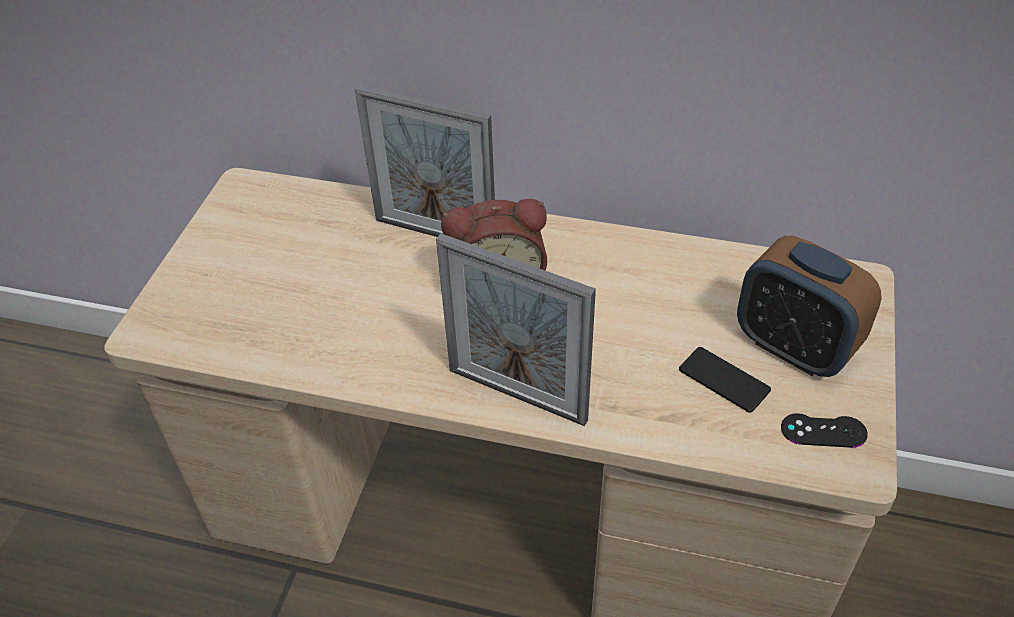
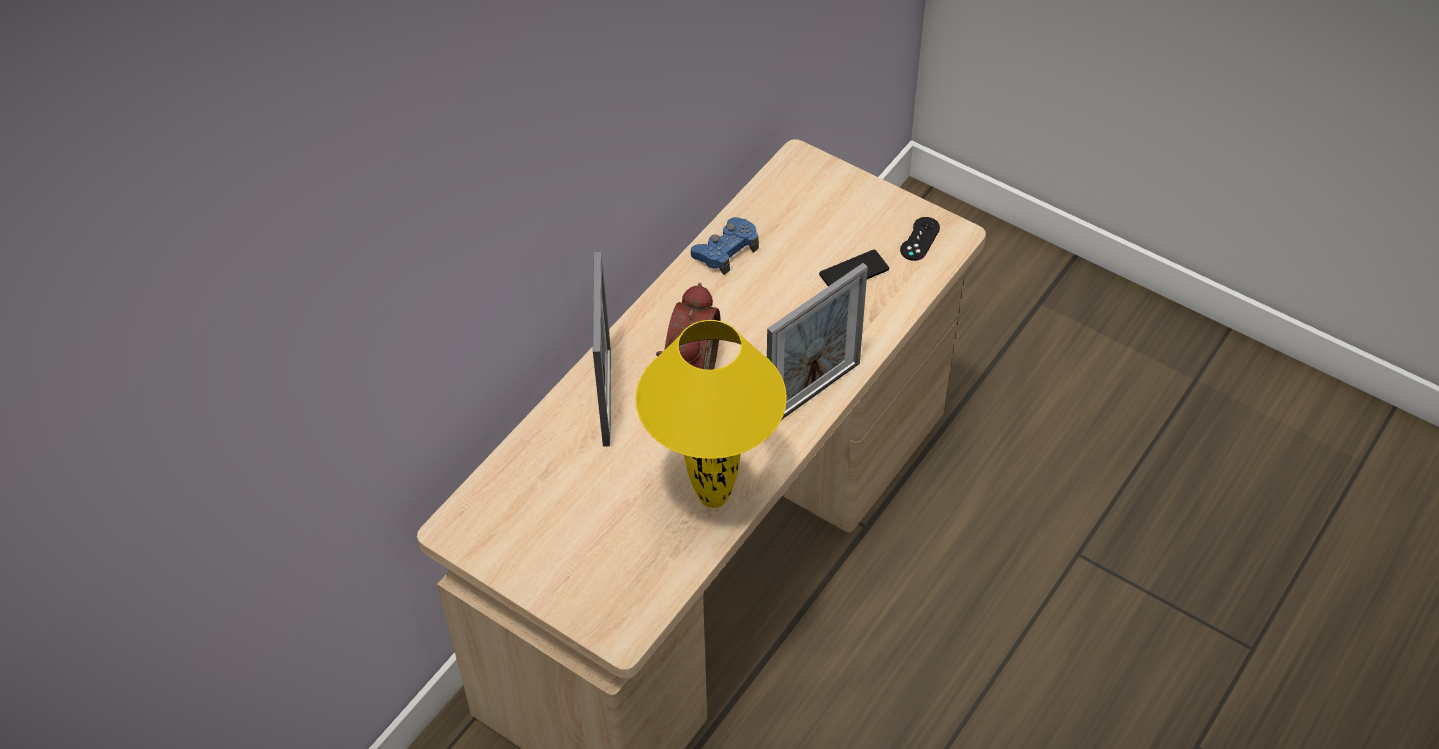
camera: 70 degrees left, 5 degrees up
picture frame [355,85,495,237] -> picture frame turned 45 degrees counterclockwise [593,252,611,447]
alarm clock [737,236,882,377] -> none
none -> yellow table lamp [636,320,787,508]
none -> blue game controller [691,217,759,275]

